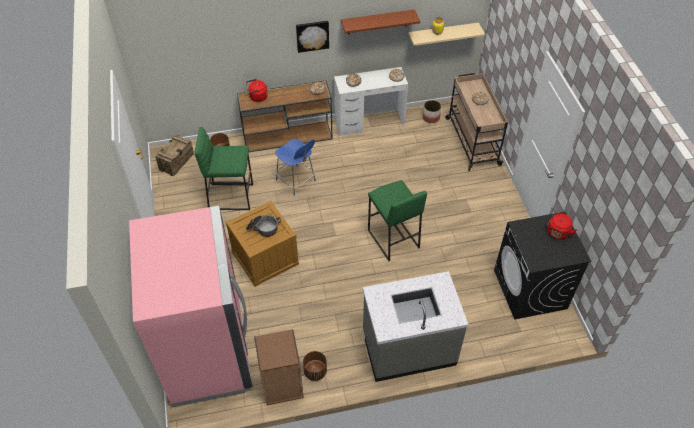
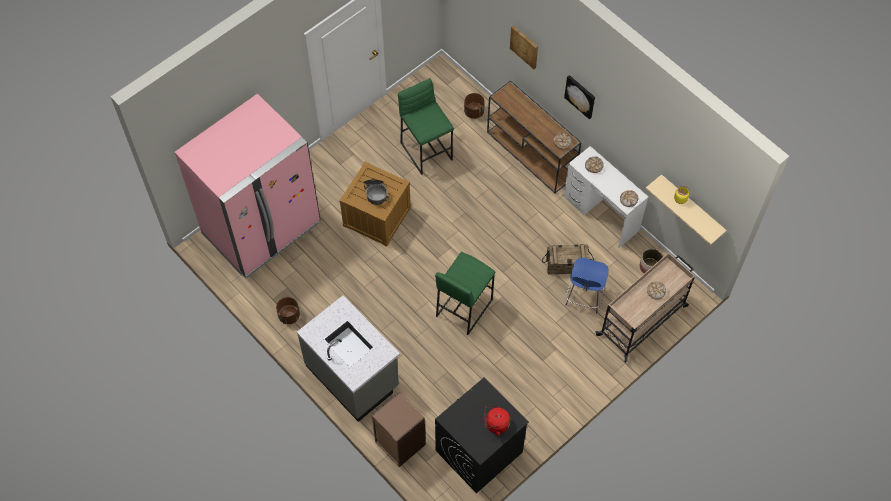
camera: 60 degrees right, 10 degrees up
crate [155,135,194,176] -> crate moved to [542,244,594,274]
red kettle [246,79,268,102] -> none
brown bookcase [254,329,304,405] -> brown bookcase moved to [372,392,426,467]
blue chair [275,139,316,196] -> blue chair moved to [566,258,609,314]
brown shelf [341,9,420,34] -> none
none -> picture [510,25,538,69]

